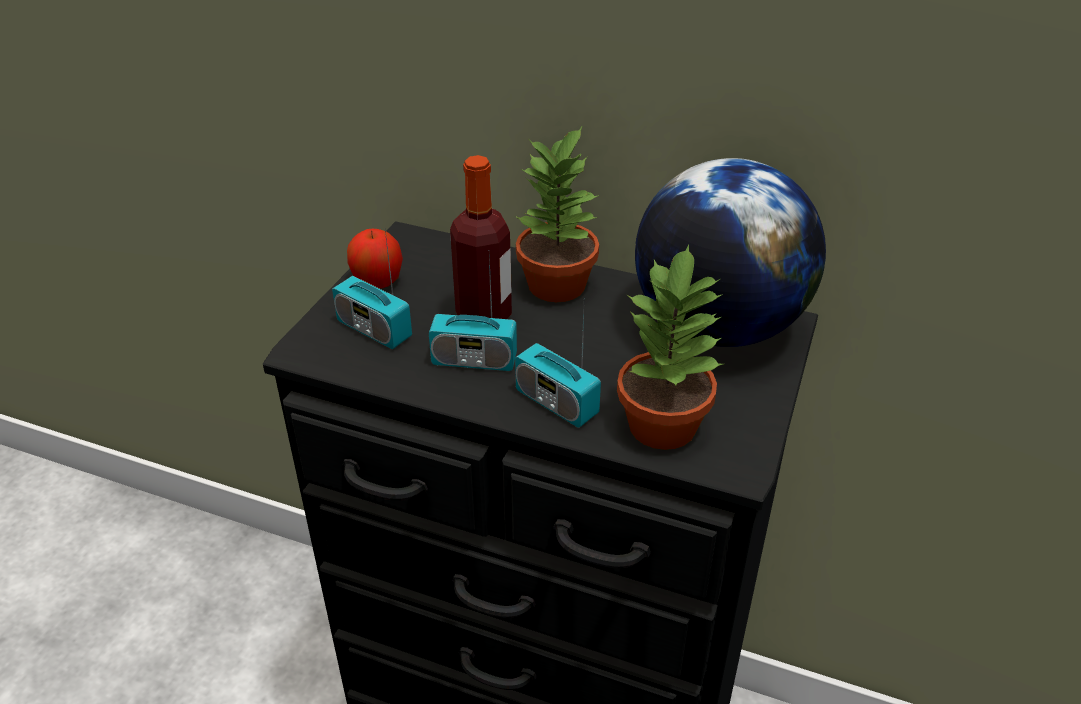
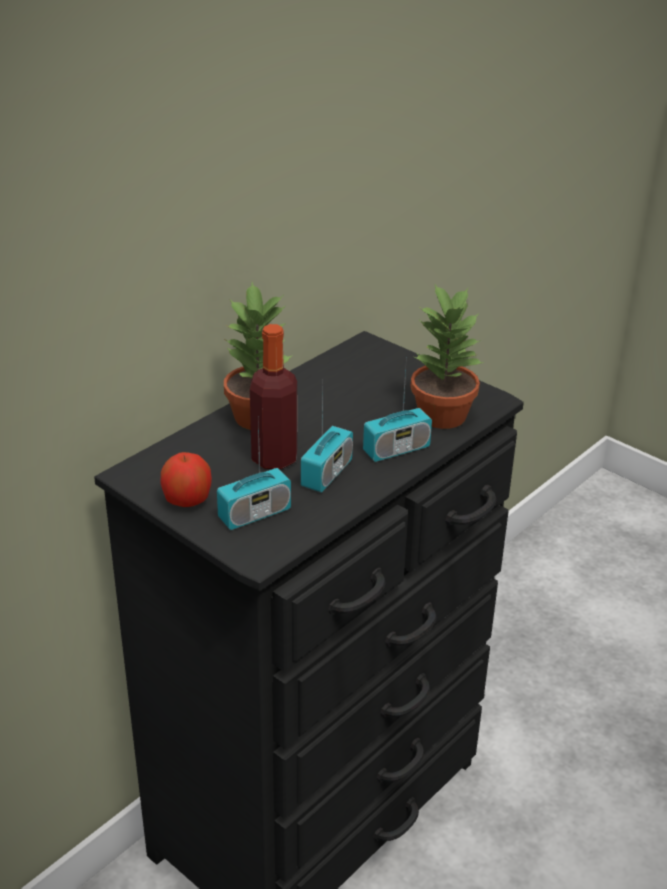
camera: 70 degrees left, 5 degrees down
globe [635,158,826,347] -> none

